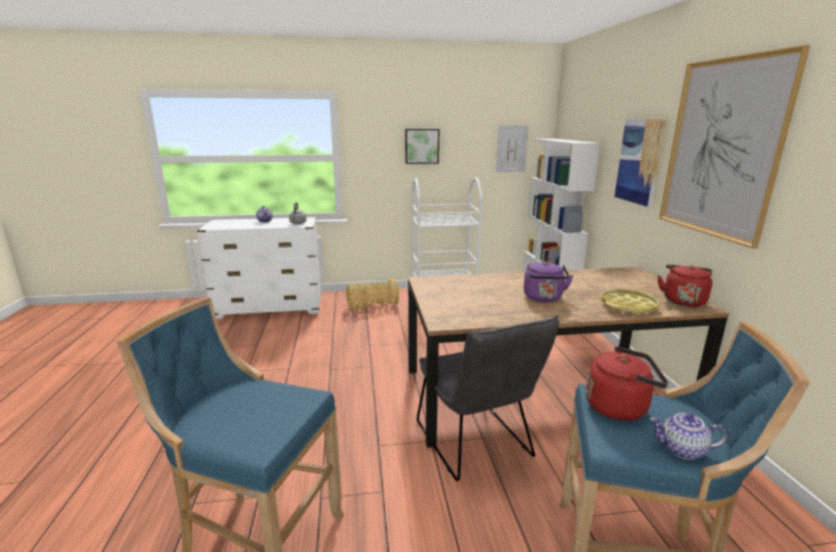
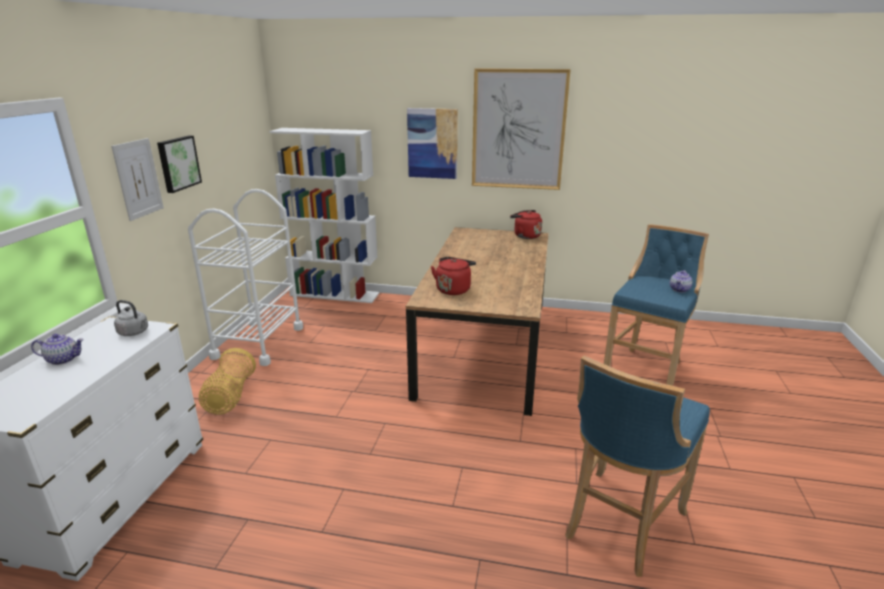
camera: 70 degrees left, 5 degrees up
grey chair [417,315,559,481] -> none
picture [496,125,529,172] -> picture moved to [111,138,164,221]
purple kettle [524,261,574,302] -> none
red kettle [586,347,668,421] -> red kettle moved to [431,257,476,295]
yellow tray [601,289,659,314] -> none

